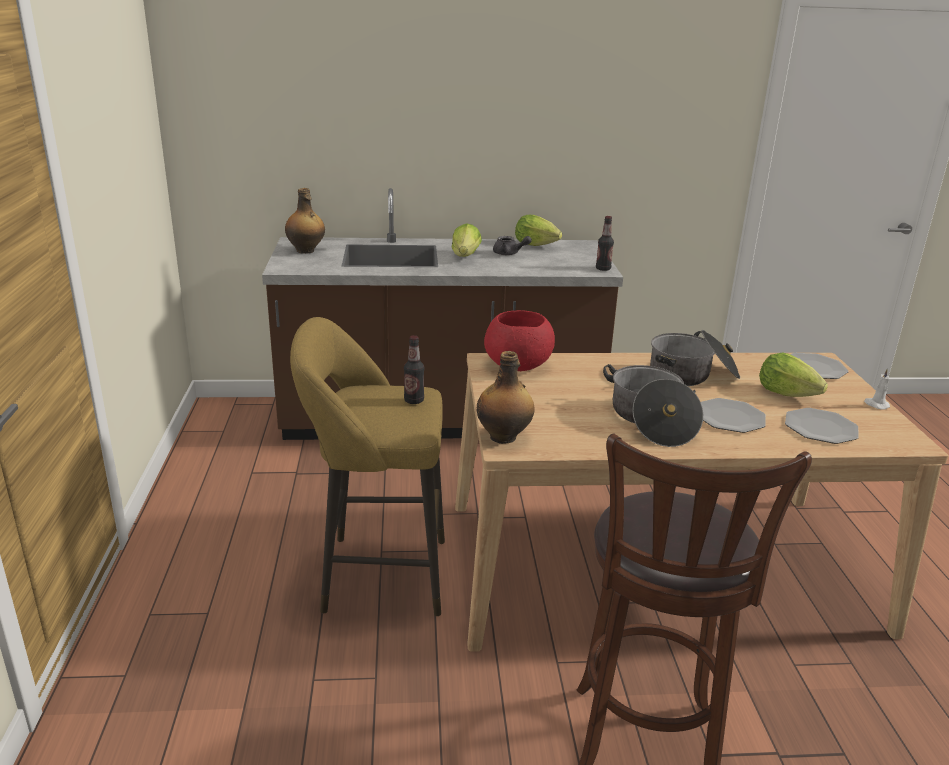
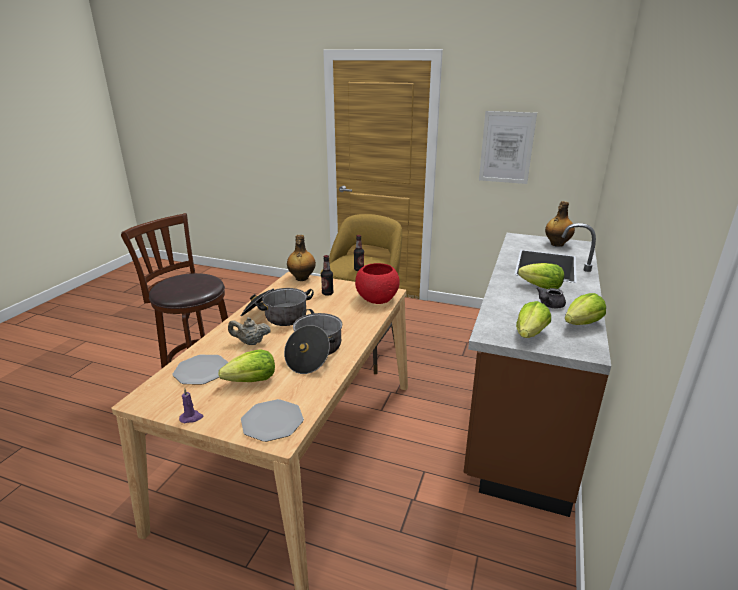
camera: 115 degrees right, 0 degrees up
bottle [596,216,614,271] -> bottle moved to [321,255,334,296]
plate [701,398,766,433] -> beige teapot [228,317,271,345]
white candle [864,369,890,410] -> purple candle [179,388,203,423]
none -> picture [479,111,537,184]
none -> lettuce [516,301,551,338]

